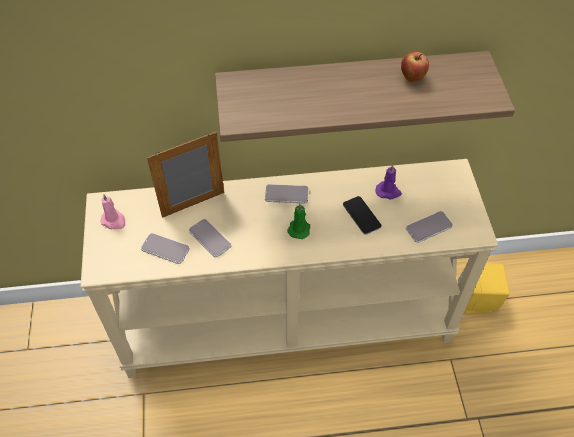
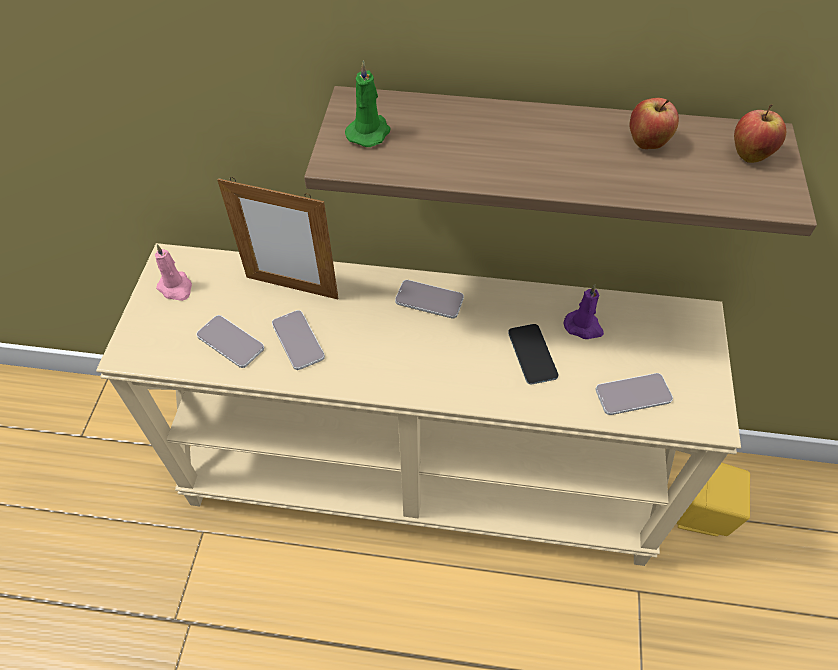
camera: 15 degrees right, 0 degrees up
picture frame [147,132,224,218] -> picture frame turned 150 degrees counterclockwise [217,177,338,299]
green candle [287,204,310,239] -> green candle moved to [345,60,391,147]
none -> apple [734,104,786,163]

